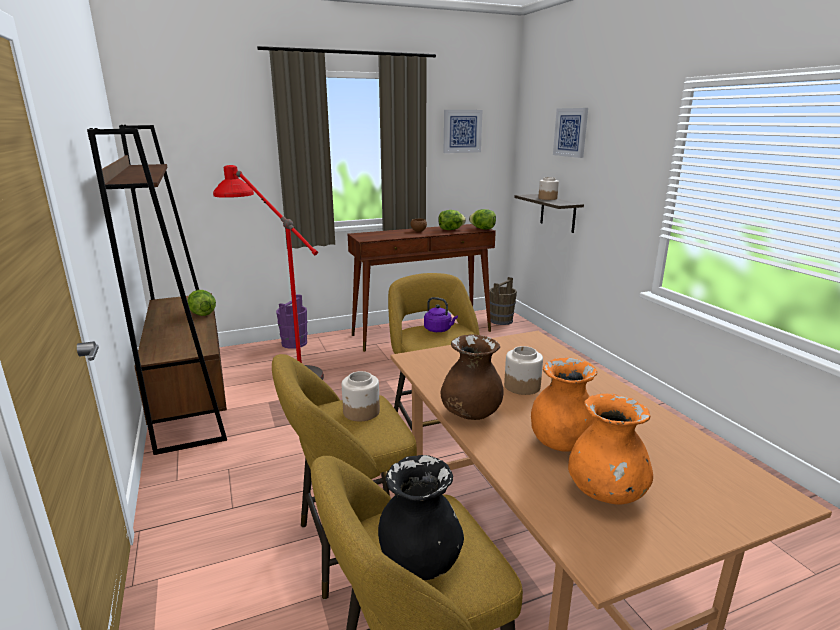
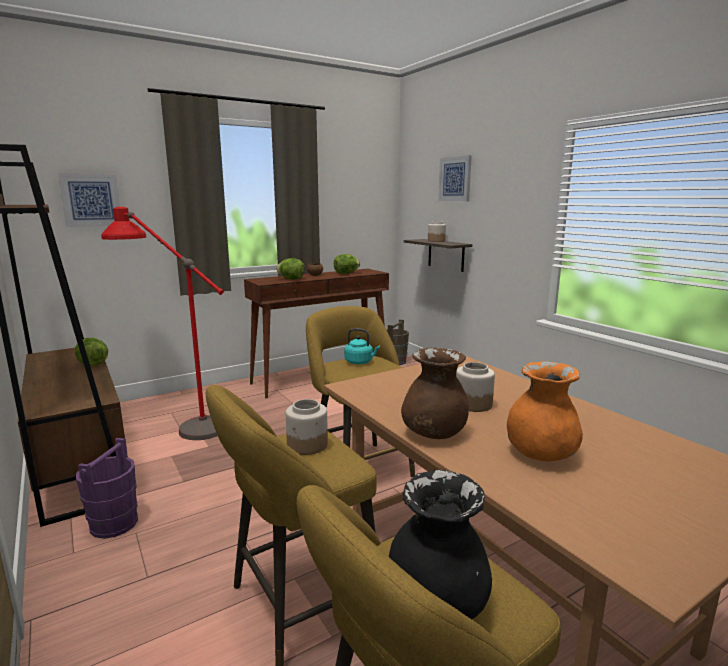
camera: 10 degrees left, 5 degrees down
purple bucket [276,294,307,349] -> purple bucket moved to [76,438,138,539]
purple kettle [424,297,458,332] -> turquoise kettle [344,328,380,364]
picture [444,110,482,153] -> picture moved to [58,173,120,227]
lettuce [469,209,496,230] -> lettuce moved to [276,258,305,280]
orange vase [568,394,653,505] -> none

